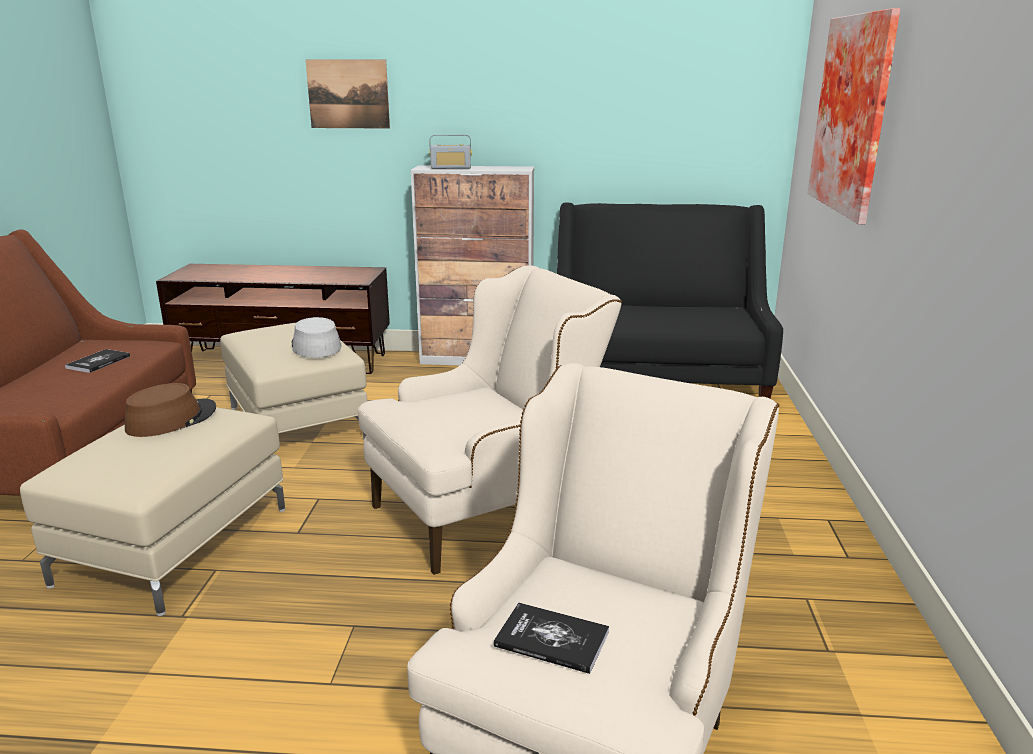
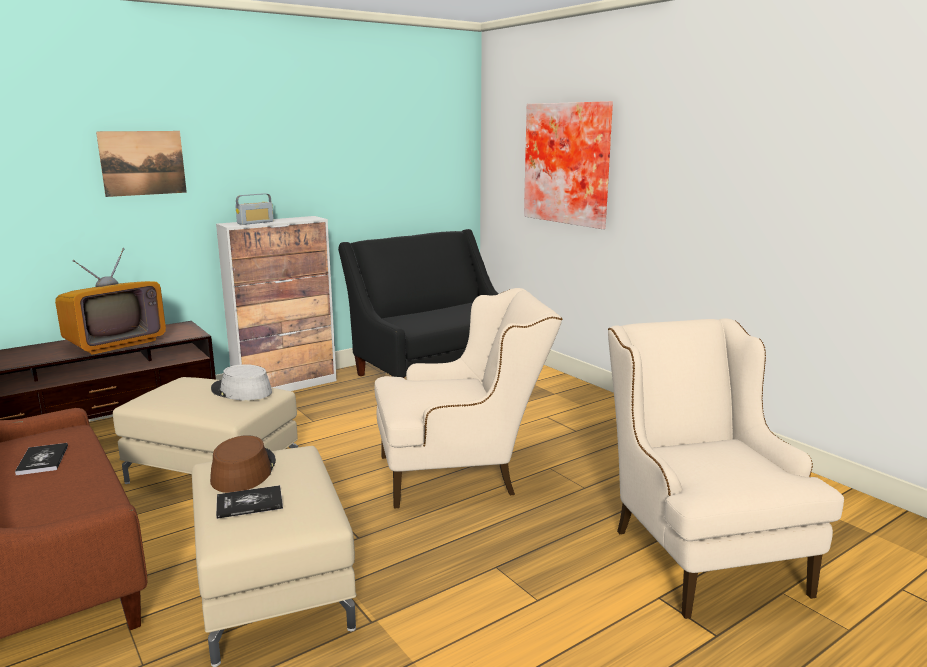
camera: 40 degrees left, 5 degrees down
beige armchair [358,265,622,575] -> beige armchair turned 60 degrees clockwise [374,288,562,509]
book [494,602,609,674] -> book moved to [216,485,283,519]
none -> television [55,248,166,354]

